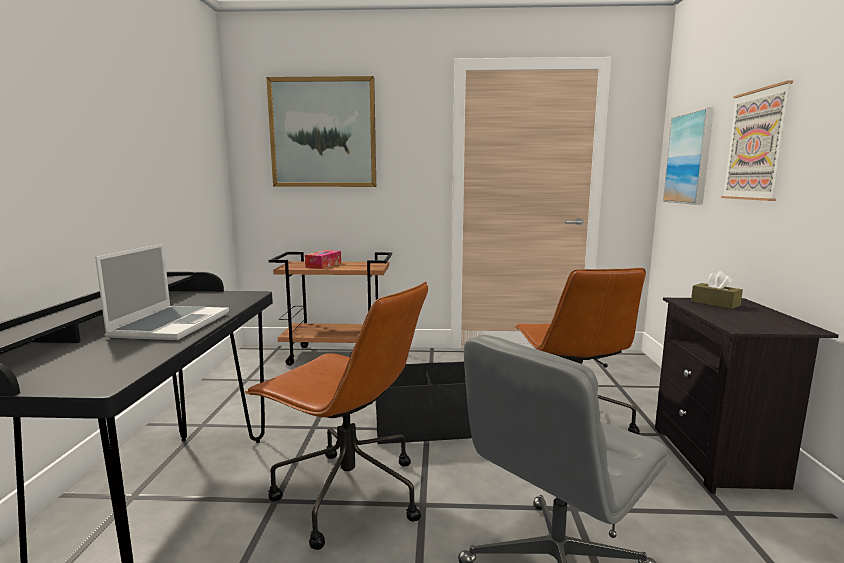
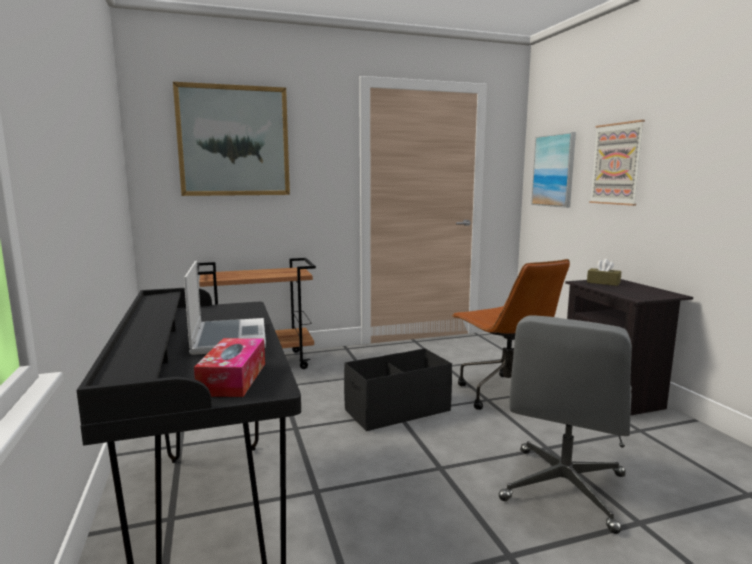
camera: 20 degrees left, 0 degrees up
brown office chair [245,281,428,550] -> none
tissue box [305,250,341,269] -> tissue box moved to [194,338,265,397]

